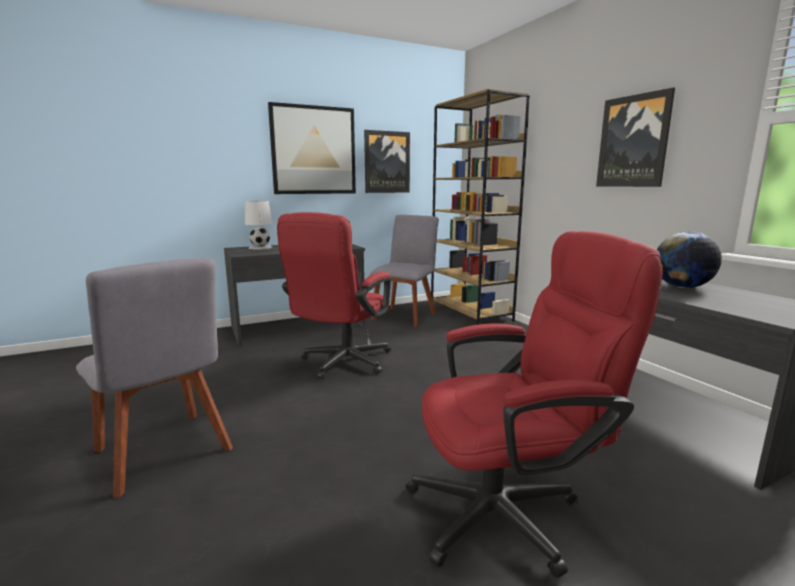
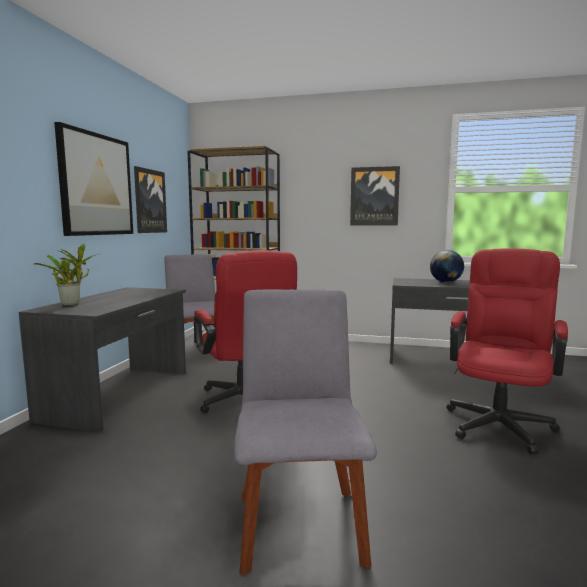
camera: 50 degrees left, 5 degrees down
grey chair [76,257,233,498] -> grey chair turned 90 degrees counterclockwise [234,290,377,575]
white table lamp [245,201,273,250] -> potted plant [34,244,98,306]

